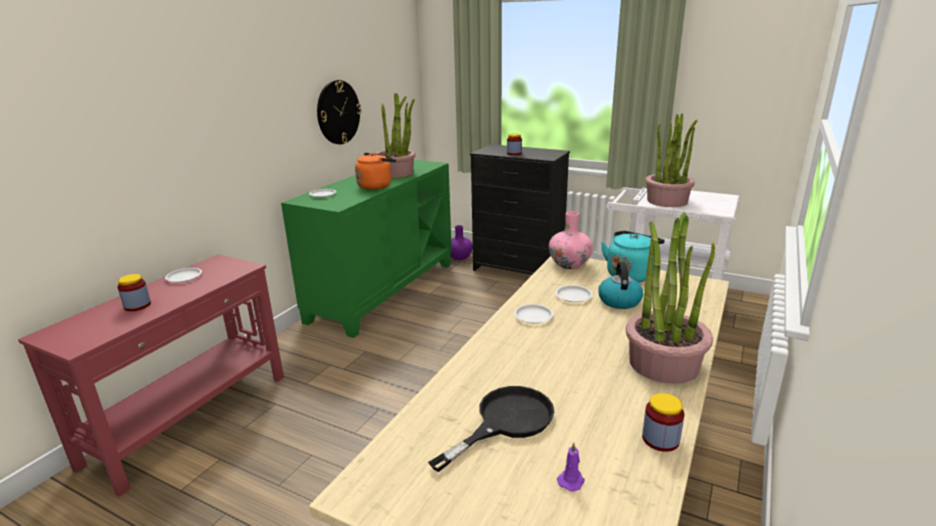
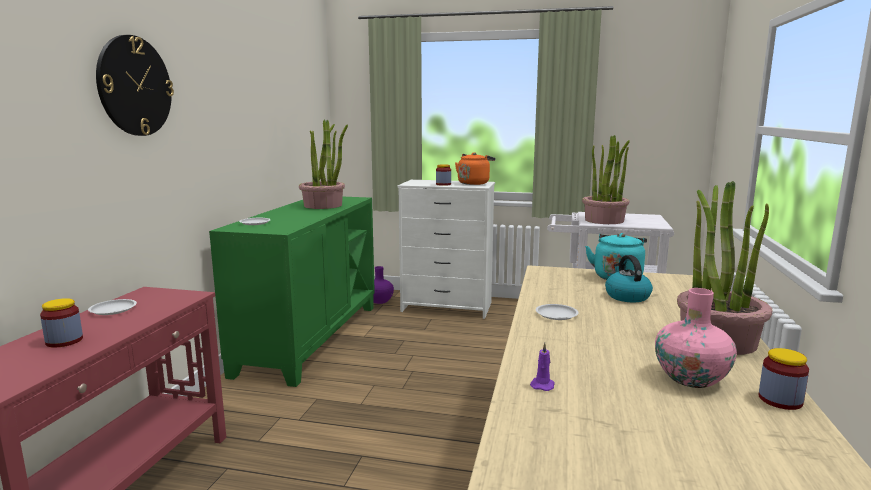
camera: 15 degrees left, 10 degrees down
wall clock [317,80,361,144] -> wall clock moved to [96,35,174,136]
orange kettle [355,153,396,190] -> orange kettle moved to [455,152,495,185]
black frying pan [428,386,554,472] -> none
black dresser [470,144,570,275] -> white dresser [397,180,495,319]
pink vase [549,211,593,269] -> pink vase moved to [655,288,737,388]
white plate [555,285,592,302] -> none
purple candle [557,442,585,492] -> purple candle moved to [530,343,555,391]

